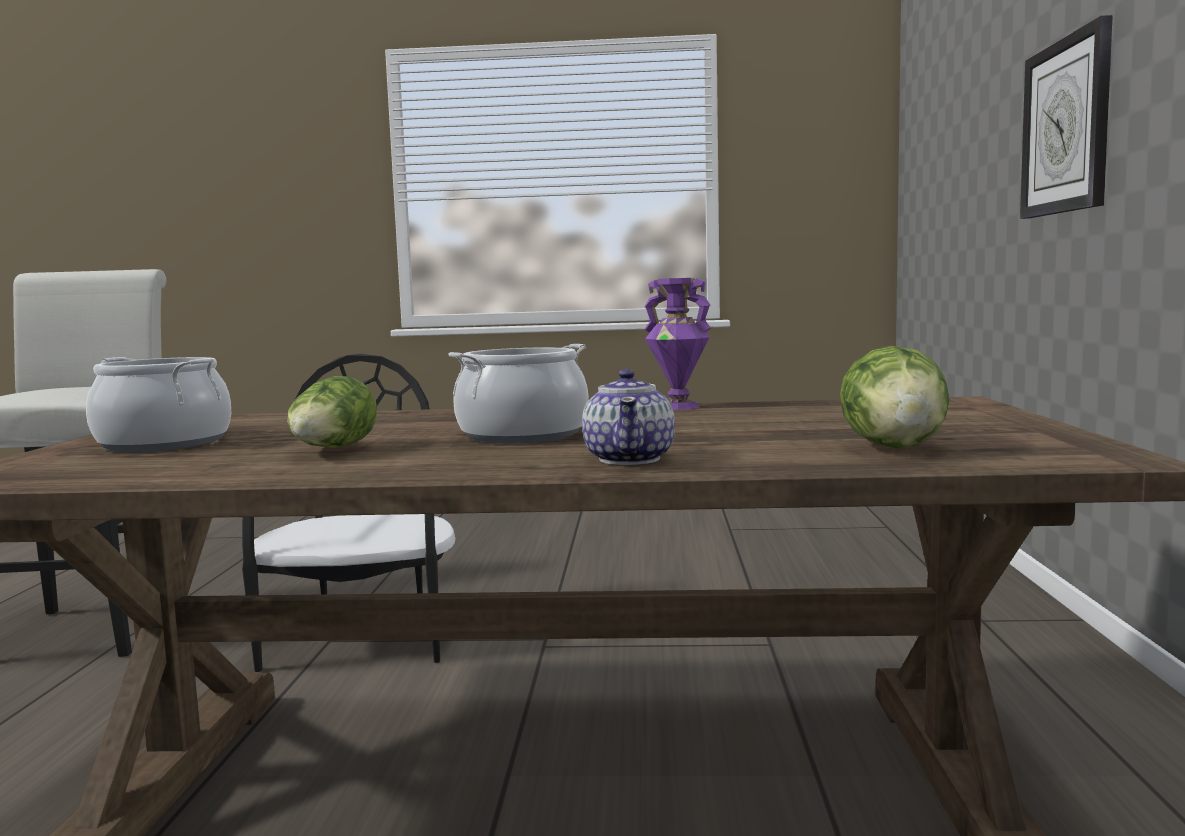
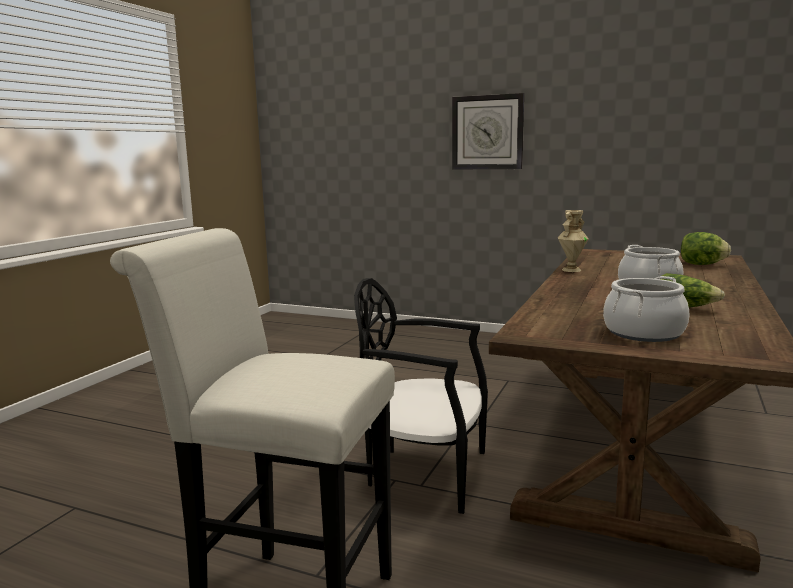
camera: 70 degrees left, 5 degrees up
teapot [582,369,675,465] -> none
purple vase [644,278,711,410] -> beige vase [557,210,589,272]

